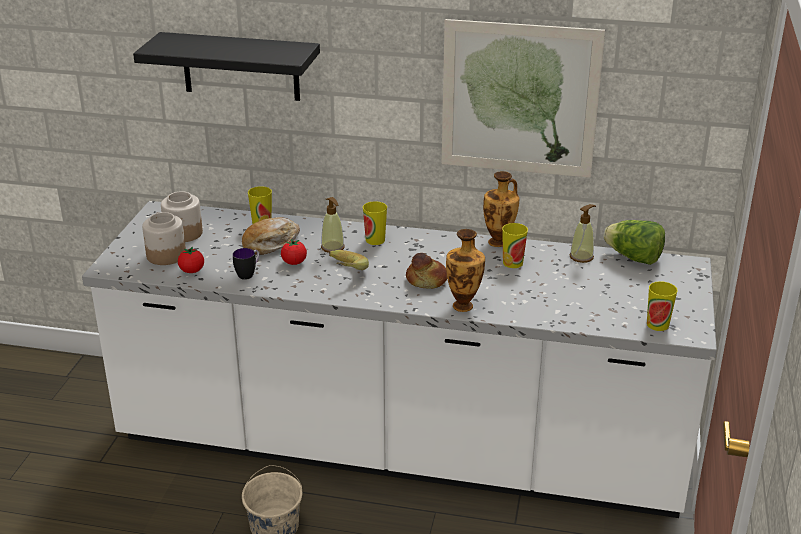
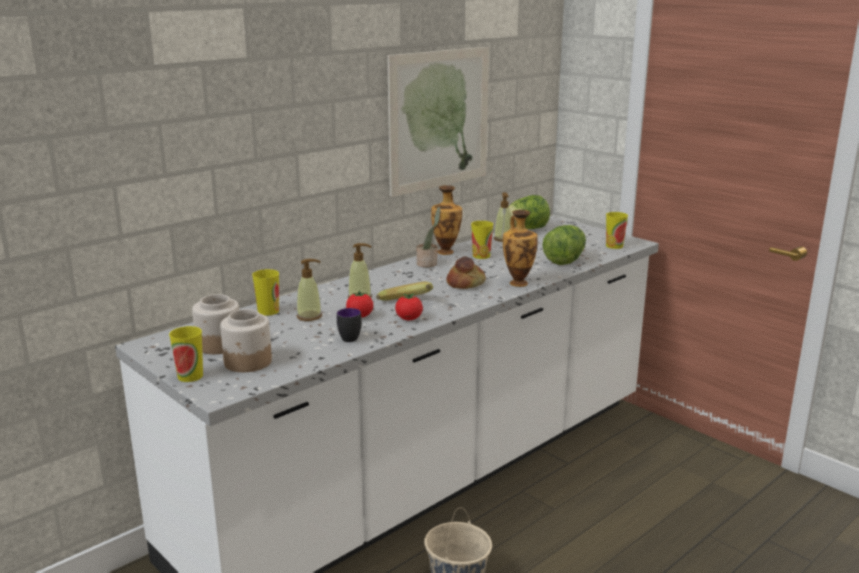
camera: 55 degrees left, 10 degrees down
black shelf [133,32,320,101] -> none
tomato [178,246,204,273] -> tomato moved to [395,293,423,320]
bread [242,217,300,255] -> soap dispenser [296,259,322,321]
cup [363,201,387,245] -> cup moved to [169,326,203,382]
none -> potted plant [417,207,440,267]
none -> lettuce [542,225,586,265]

